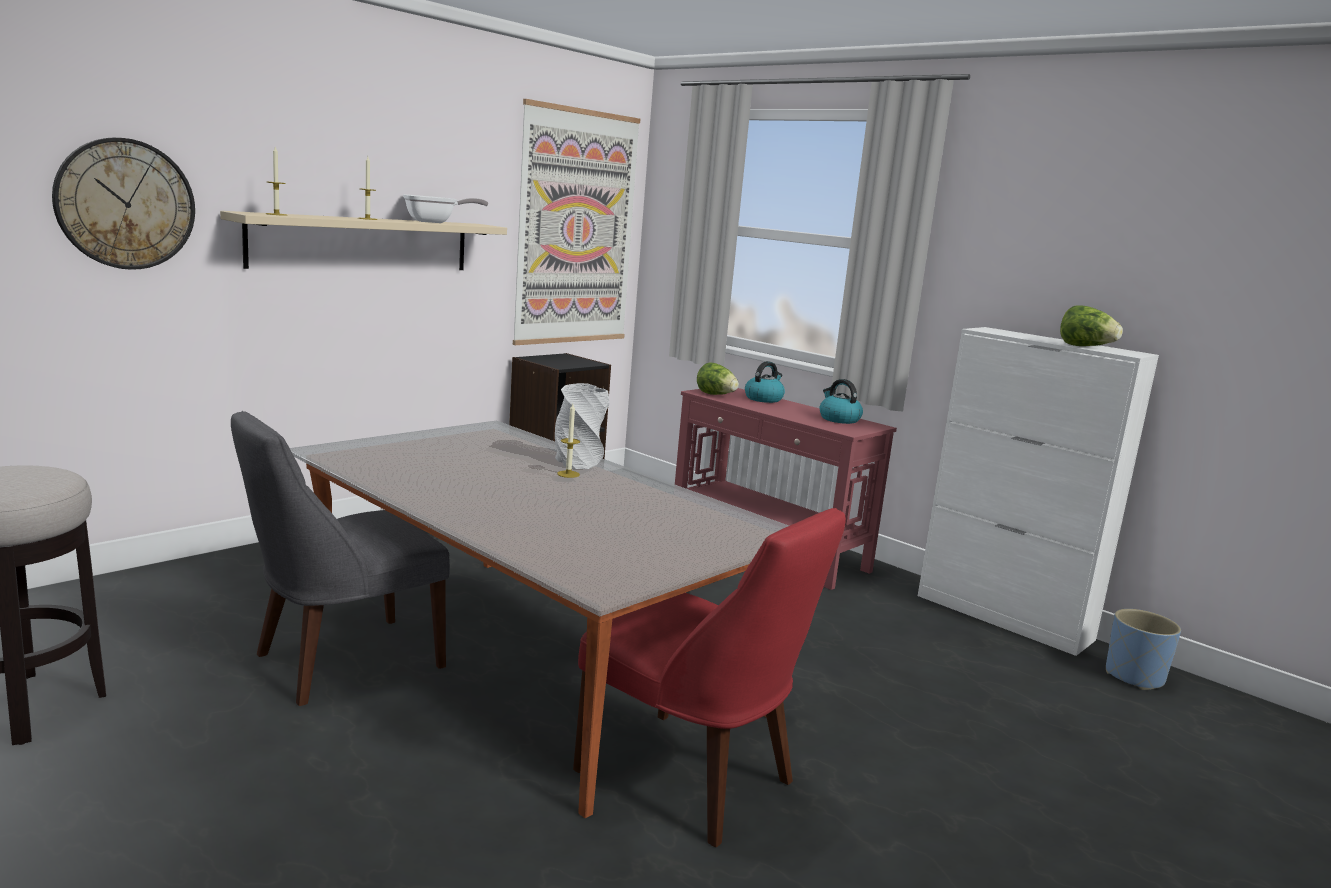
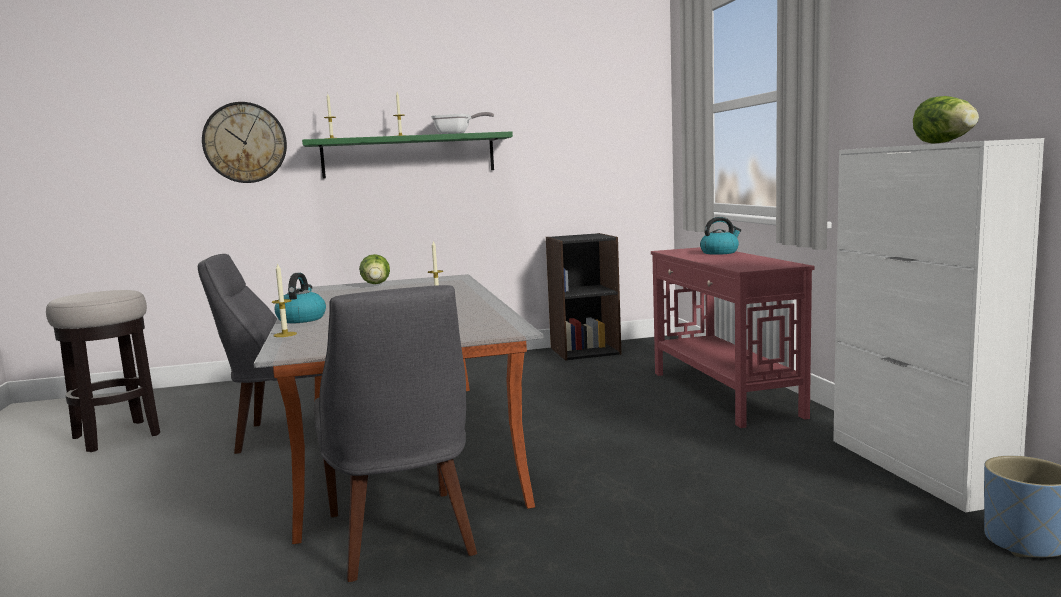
camera: 35 degrees right, 5 degrees down
beige shelf [220,211,507,270] -> green shelf [302,131,513,179]
picture [513,99,640,345] -> none
grey vase [555,383,609,469] -> none
red chair [573,508,846,847] -> grey chair [314,285,477,582]
lettuce [697,362,739,395] -> lettuce moved to [359,254,390,284]
kettle [820,379,863,424] -> kettle moved to [275,273,326,323]
none -> candle [272,263,297,337]

